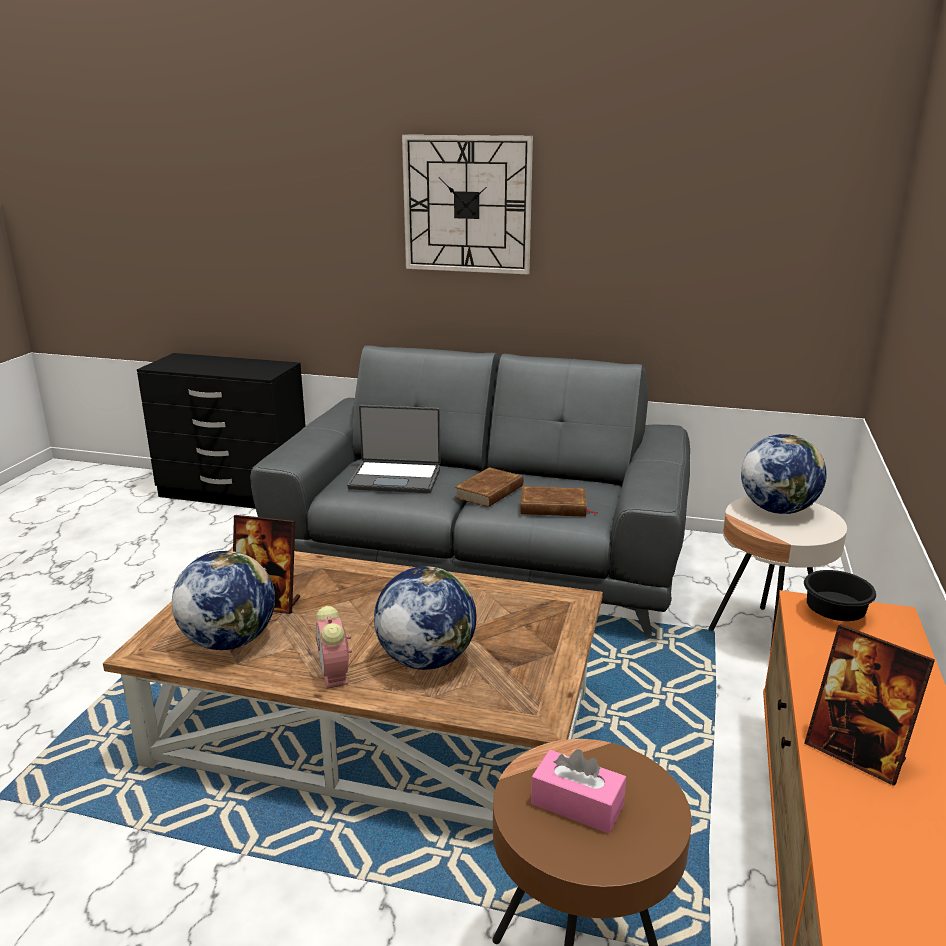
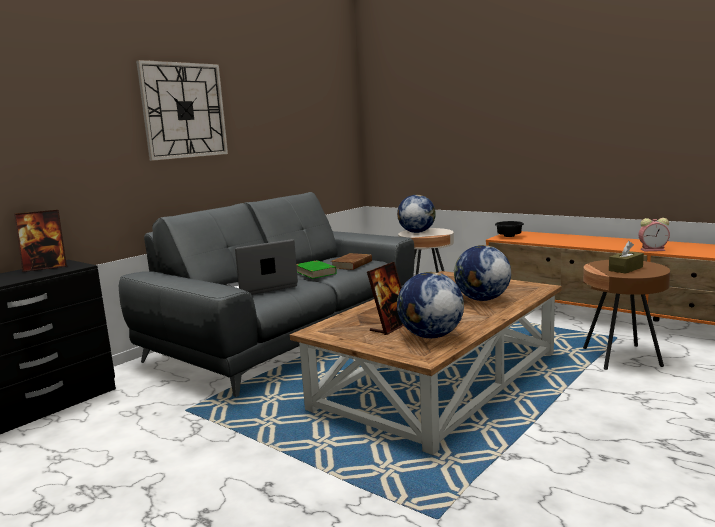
camera: 65 degrees left, 10 degrees down
alarm clock [316,606,352,688] -> alarm clock moved to [639,218,670,251]
laptop [347,405,441,493] -> laptop turned 150 degrees counterclockwise [227,239,298,295]
brown book [454,467,523,507] -> green book [296,260,337,279]
pink tissue box [531,749,626,833] -> brown tissue box [609,241,644,274]
picture frame [804,624,935,786] -> picture frame moved to [14,210,67,272]

